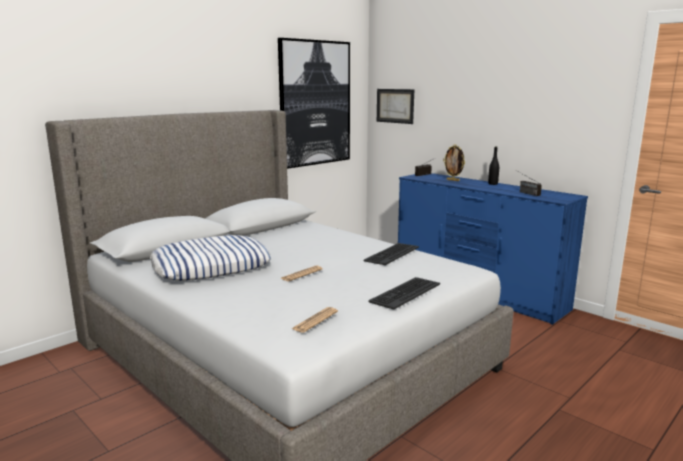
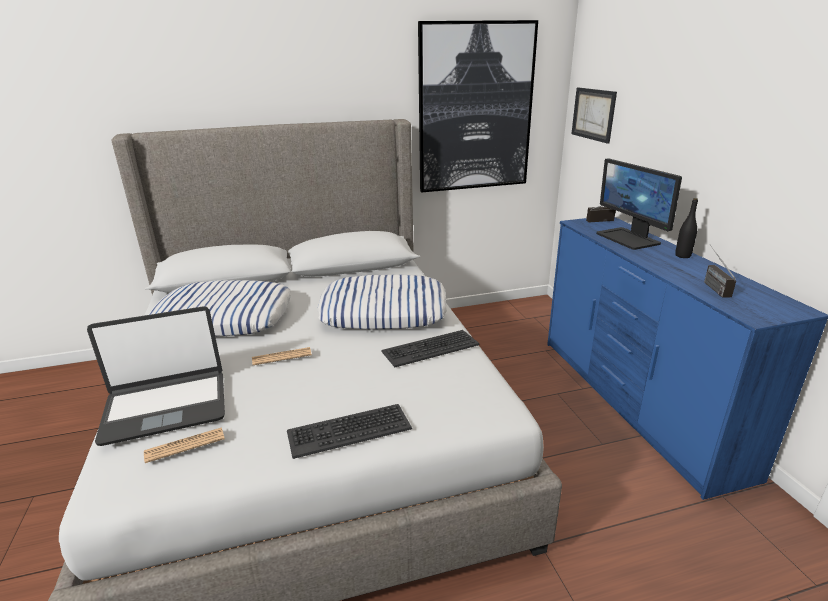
camera: 30 degrees right, 10 degrees up
picture frame [443,144,465,181] -> monitor [596,158,682,250]
none -> laptop [87,306,225,446]
none -> pillow [318,275,447,330]

